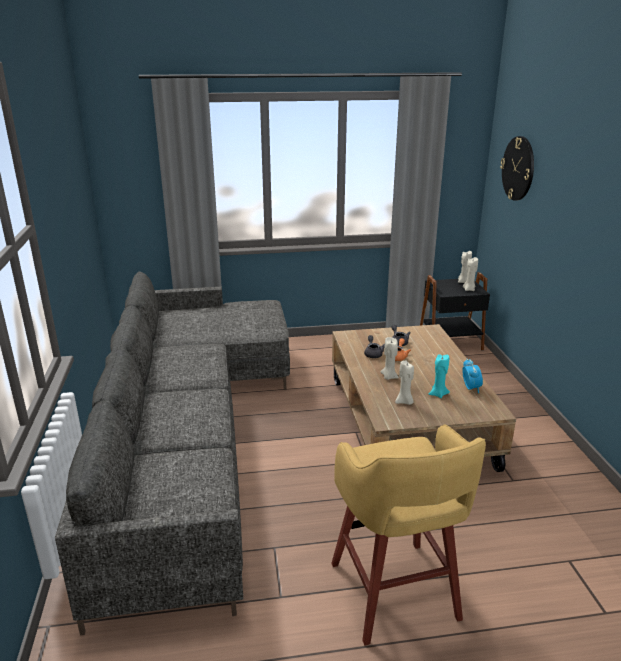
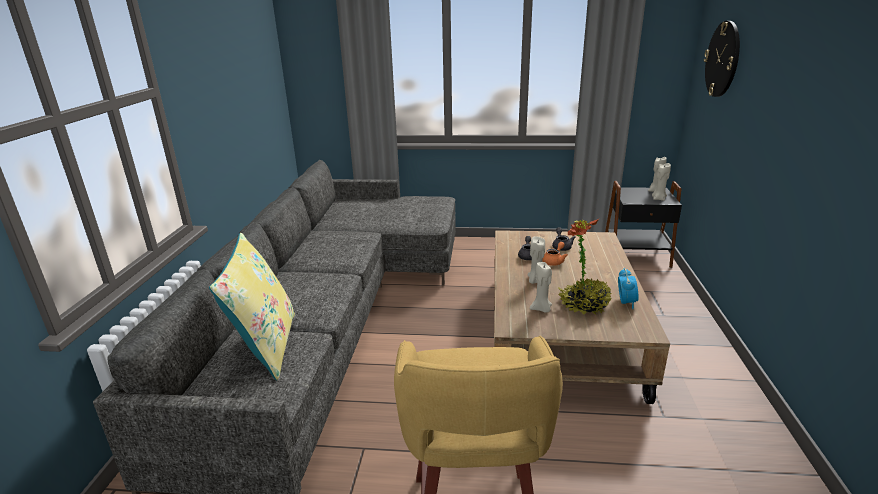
camera: 15 degrees right, 0 degrees up
turquoise candle [429,354,450,398] -> potted plant [558,219,612,315]
none -> yellow pillow [209,233,295,380]

